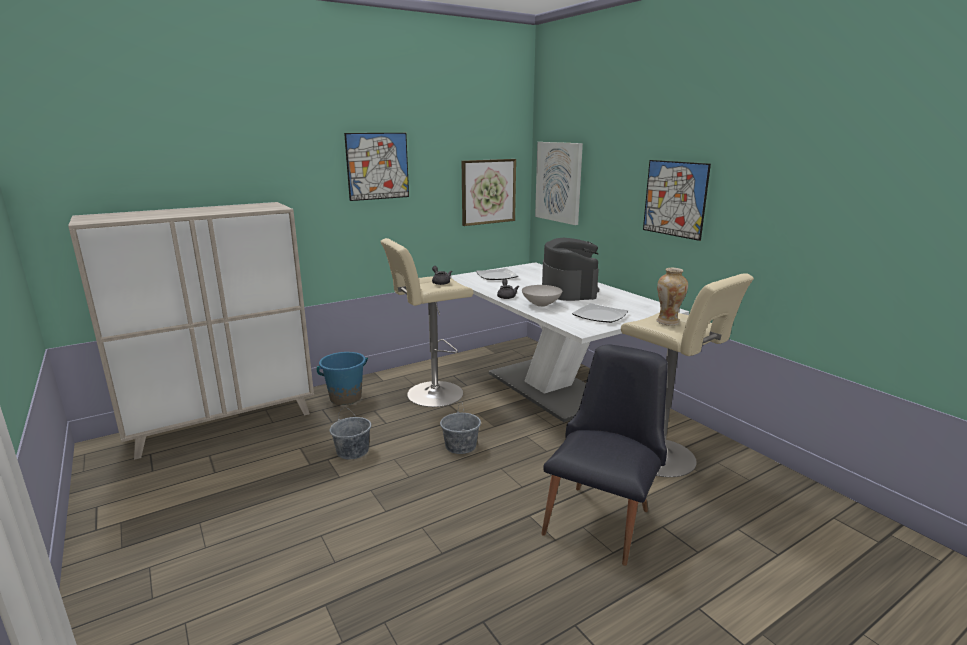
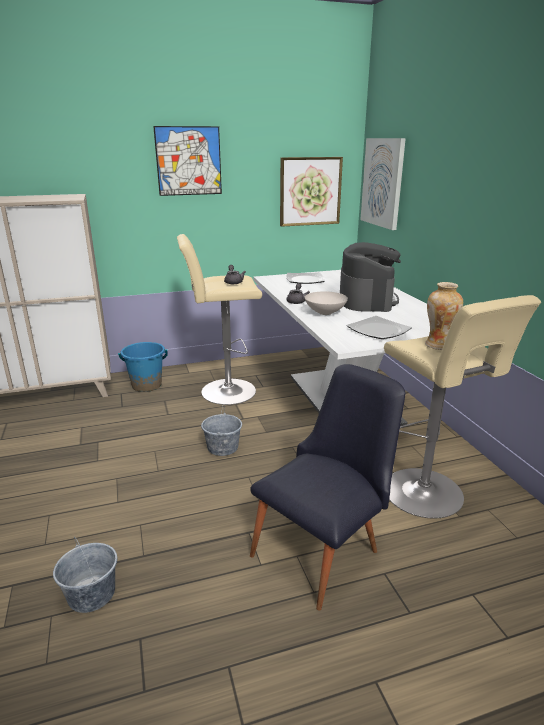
camera: 15 degrees right, 5 degrees up
grey bucket [330,408,371,460] -> grey bucket moved to [53,537,117,613]
picture [643,160,711,241] -> none

